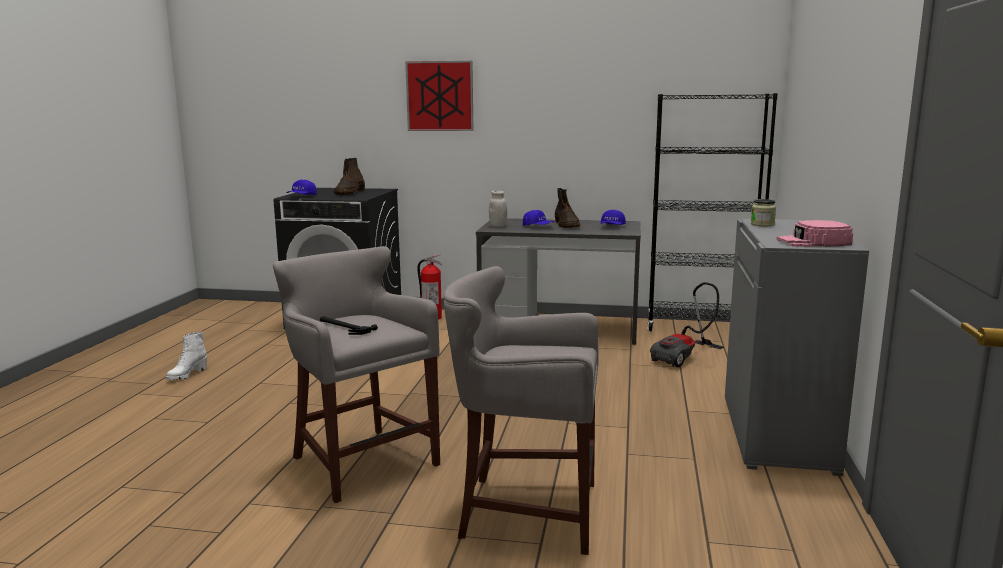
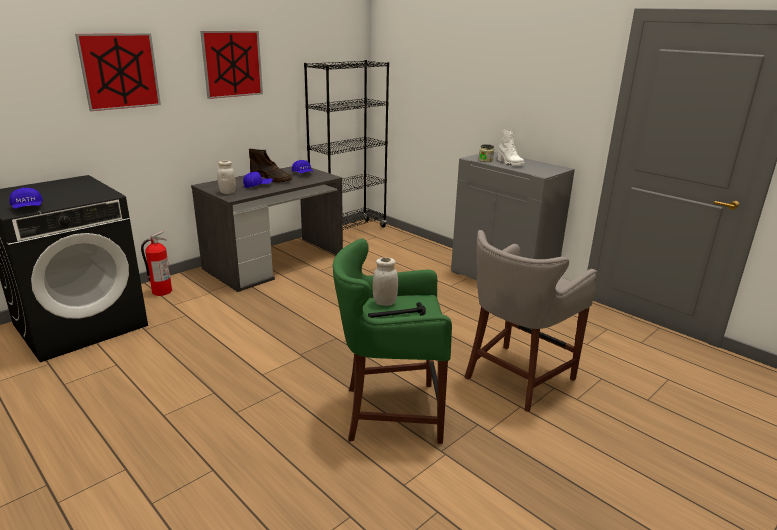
camera: 55 degrees left, 10 degrees up
white boot [166,332,207,380] -> white boot moved to [498,130,525,166]
grey stool [273,246,440,503] -> green stool [333,239,452,444]
brown boot [334,158,365,195] -> none
vacuum cleaner [650,282,724,367] -> none
pink cap [776,220,853,247] -> none
none -> picture [200,31,263,99]
none -> white jar [373,258,398,306]

